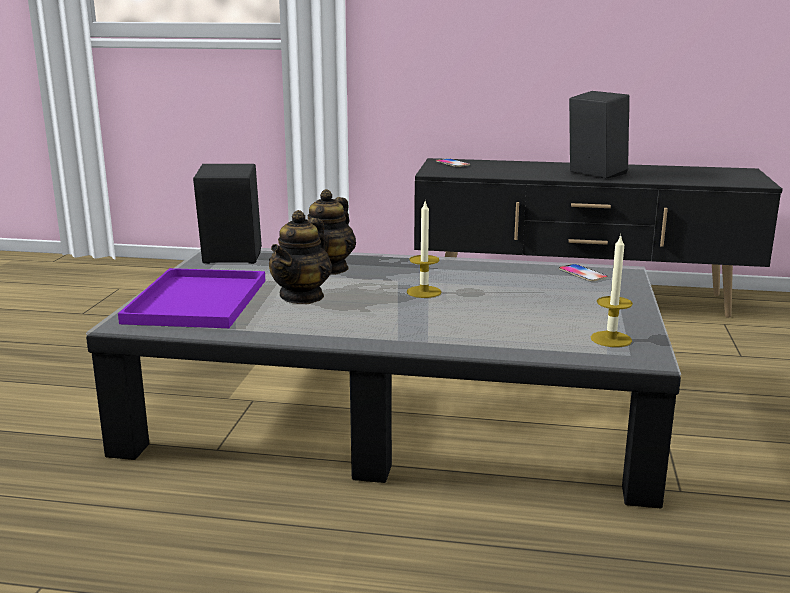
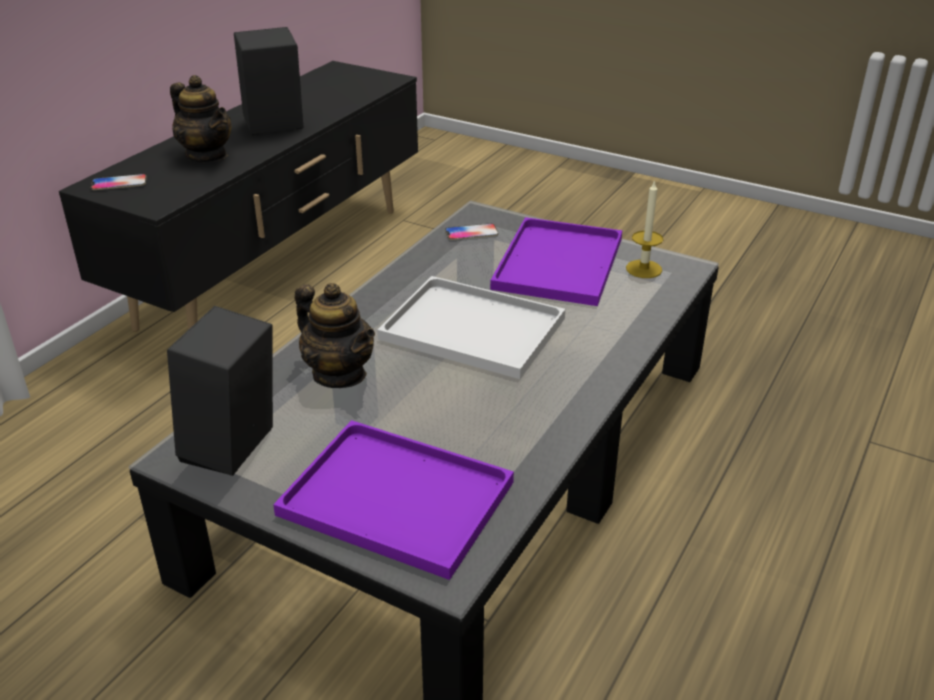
camera: 70 degrees left, 15 degrees up
teapot [269,210,332,304] -> teapot moved to [170,75,232,163]
candle [407,202,442,298] -> white tray [377,276,565,379]
none -> purple tray [490,217,622,306]

